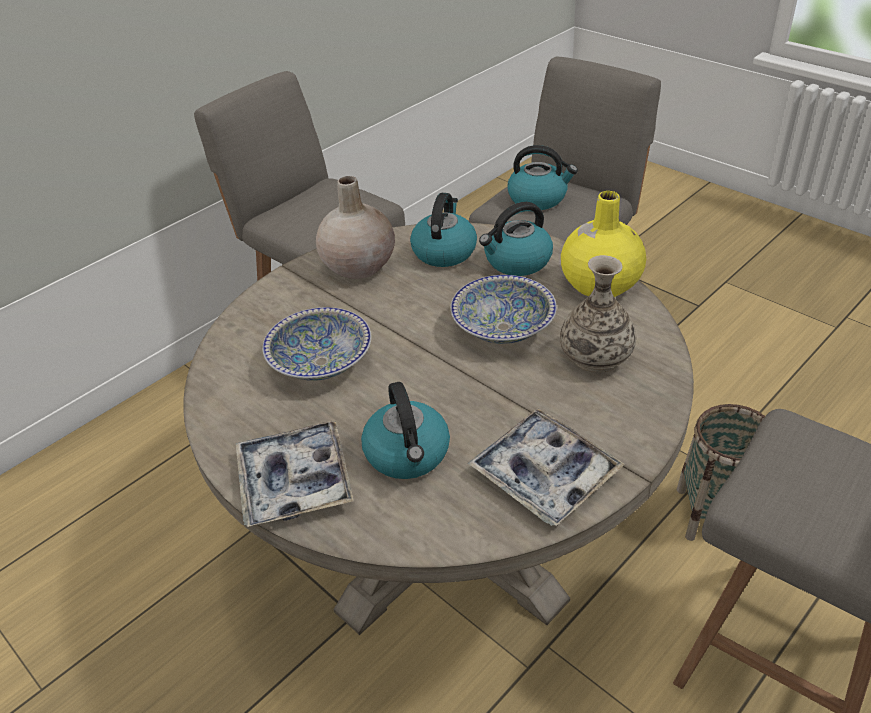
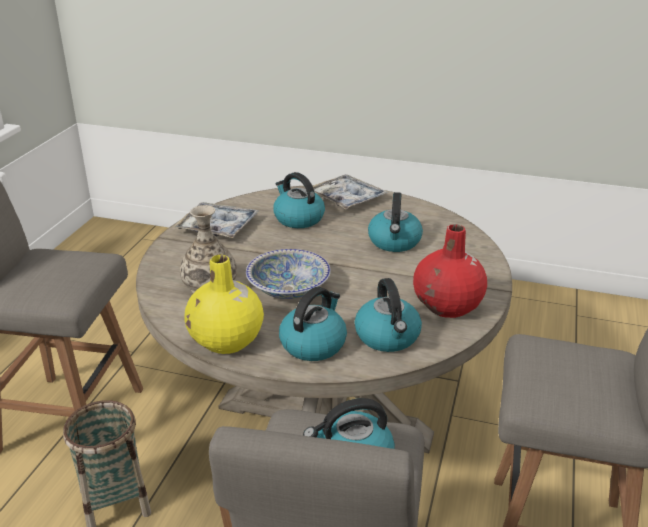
camera: 150 degrees right, 10 degrees down
bowl [263,307,371,381] -> kettle [368,192,423,252]
beige vase [316,176,395,279] -> red vase [413,224,487,318]

